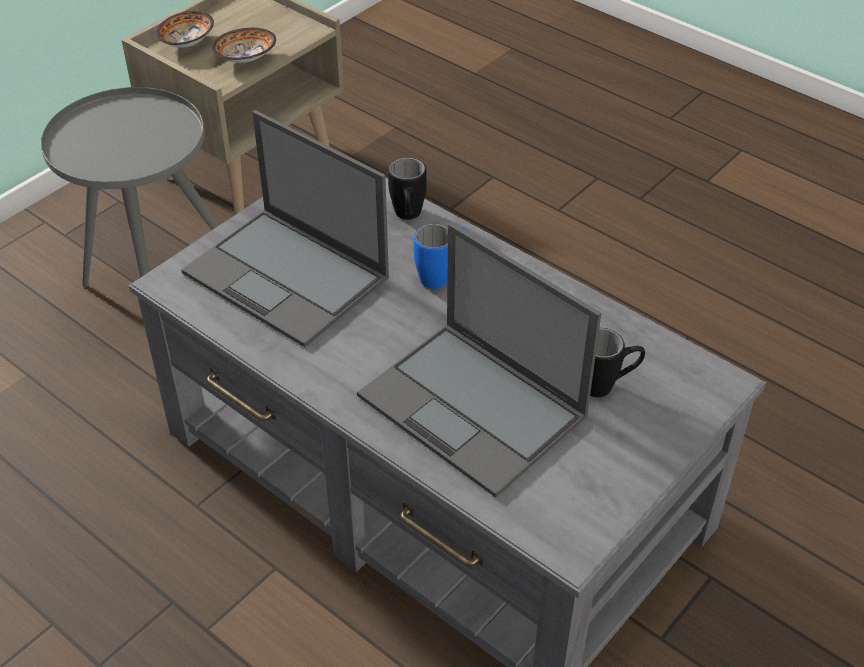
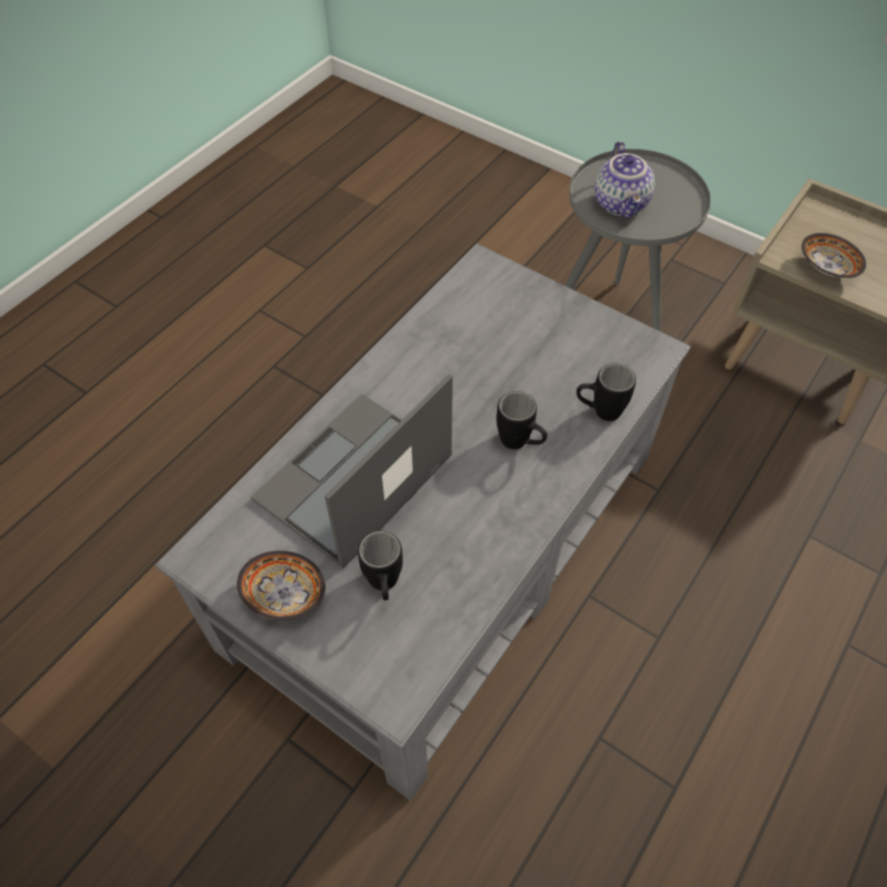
camera: 85 degrees right, 10 degrees up
bowl [156,11,214,48] -> bowl moved to [237,551,325,620]
laptop [181,110,389,347] -> none
blue mug [413,224,465,289] -> black mug [496,391,547,449]
none -> teapot [595,141,655,218]

